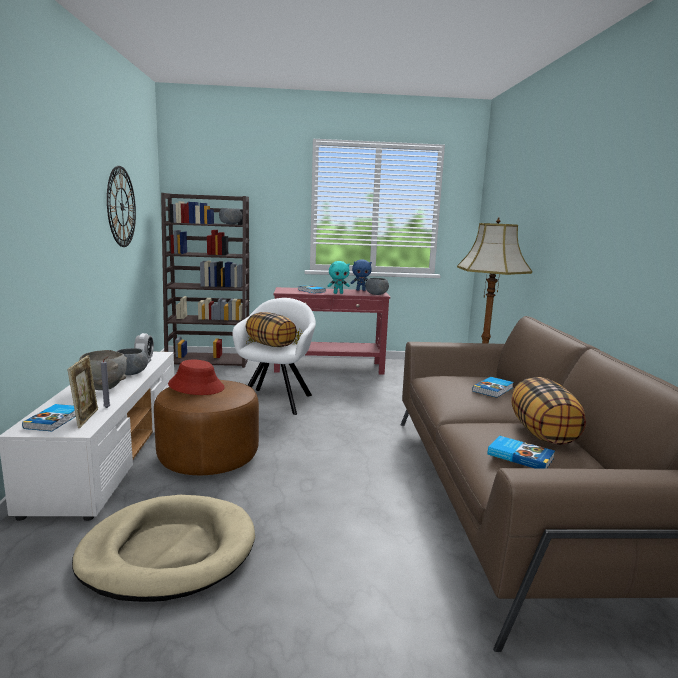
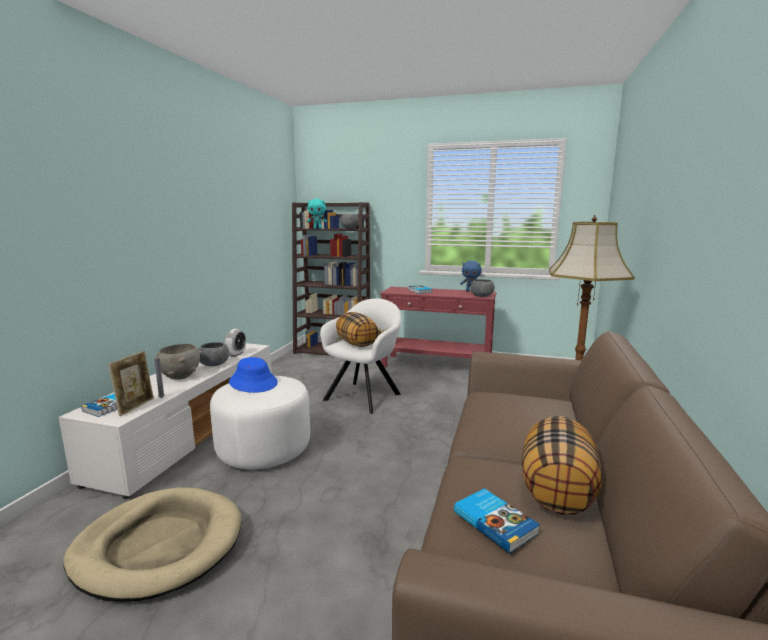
camera: 20 degrees right, 0 degrees up
wall clock [107,166,136,247] -> none
brown ottoman [154,380,259,475] -> white ottoman [210,376,310,469]
red hat [168,360,225,395] -> blue hat [229,357,278,393]
turquoise plush toy [328,261,350,294] -> turquoise plush toy moved to [307,199,327,229]
book [472,377,513,398] -> none

